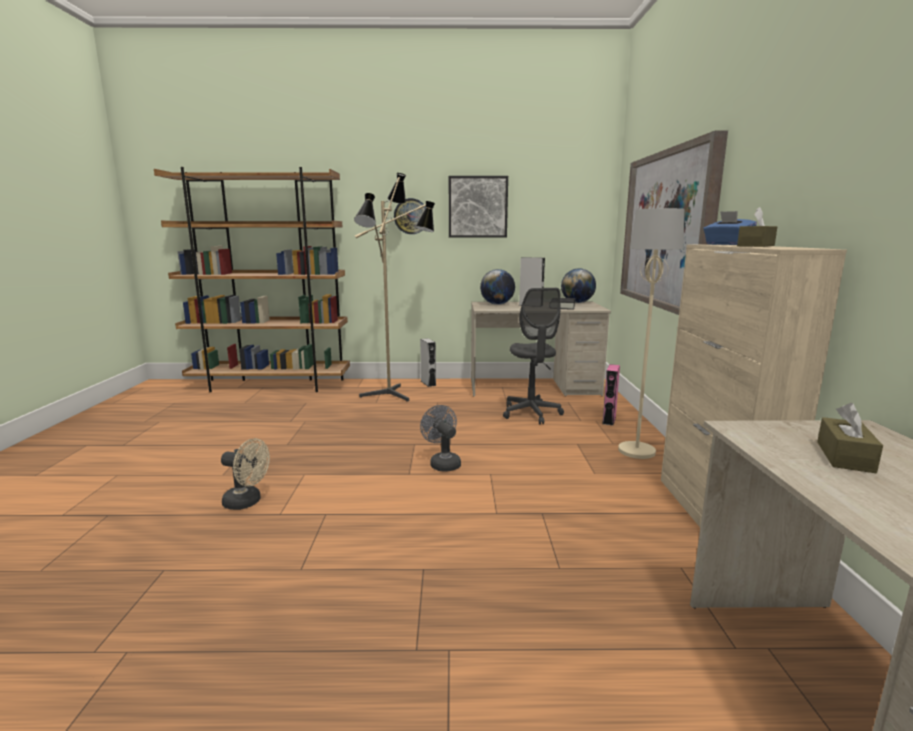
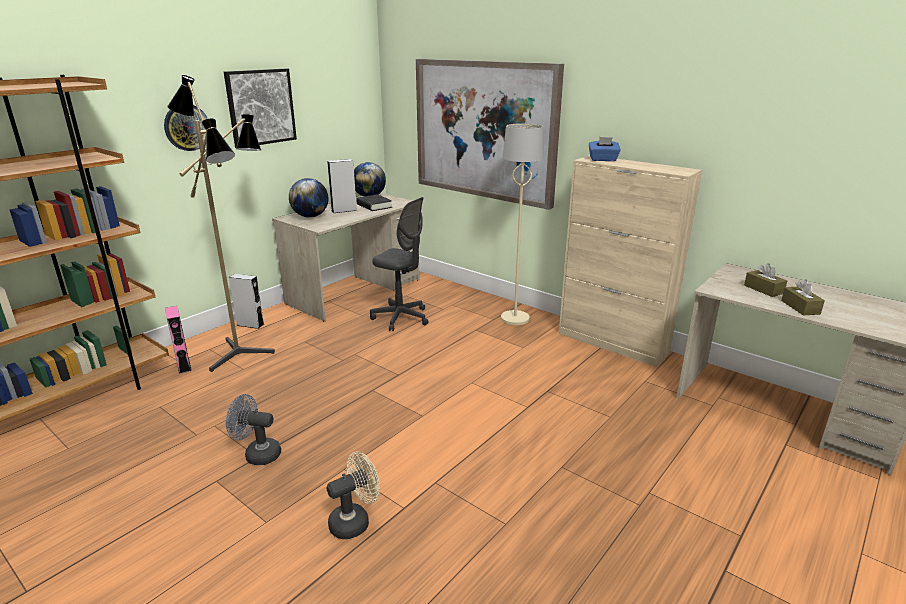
camera: 50 degrees left, 10 degrees up
grey fan [420,405,461,472] -> grey fan moved to [226,394,281,465]
pink speaker [602,364,620,426] -> pink speaker moved to [165,306,192,374]
brown tissue box [737,207,777,247] -> brown tissue box moved to [781,279,825,315]

